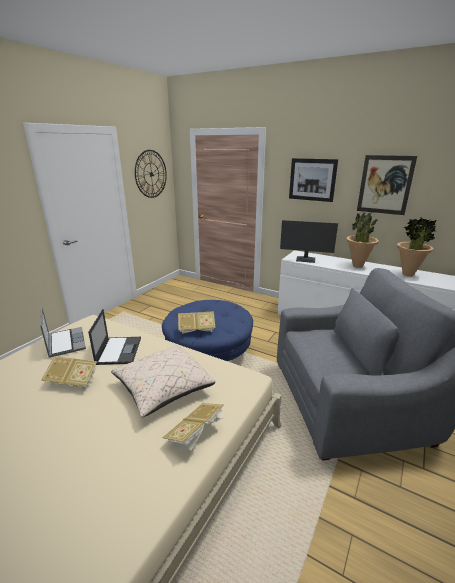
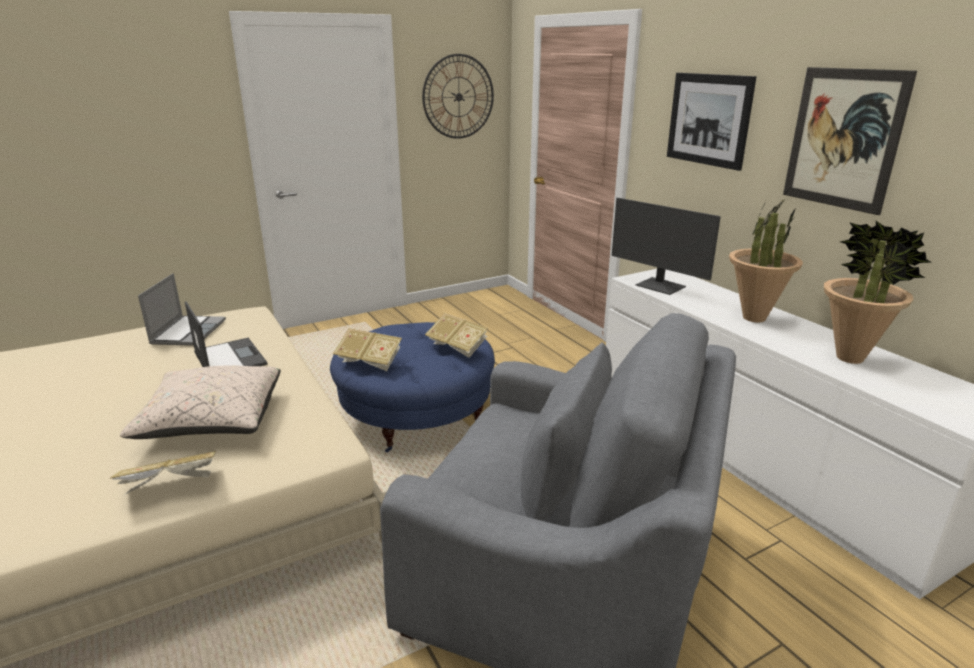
camera: 30 degrees right, 0 degrees up
book [41,356,97,390] -> book moved to [425,313,488,358]
laptop [88,309,141,365] -> laptop turned 60 degrees counterclockwise [185,301,268,367]

